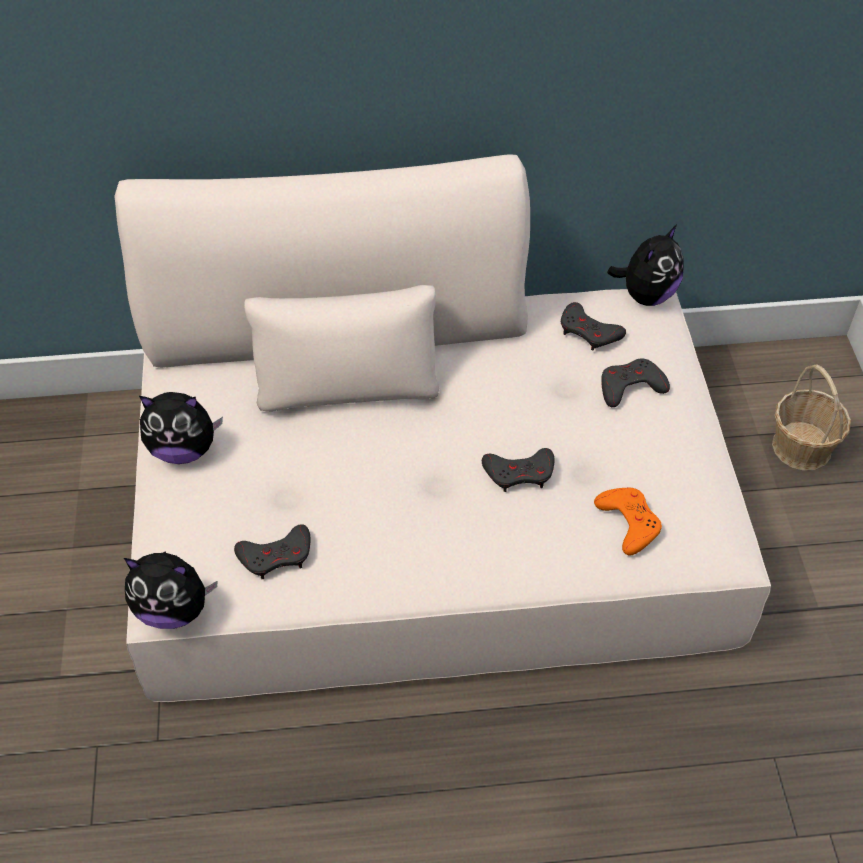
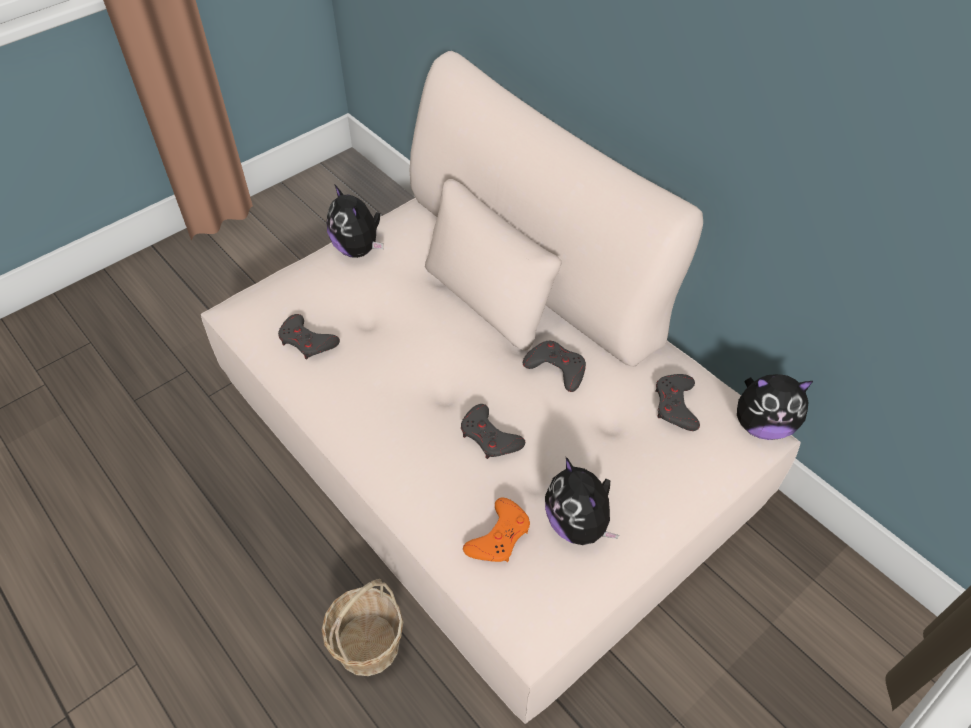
camera: 55 degrees right, 0 degrees up
plush toy [124,552,218,629] -> plush toy moved to [545,457,619,545]
grey game controller [601,359,670,407] -> grey game controller moved to [523,341,586,392]
basket [772,365,851,471] -> basket moved to [322,579,403,676]

